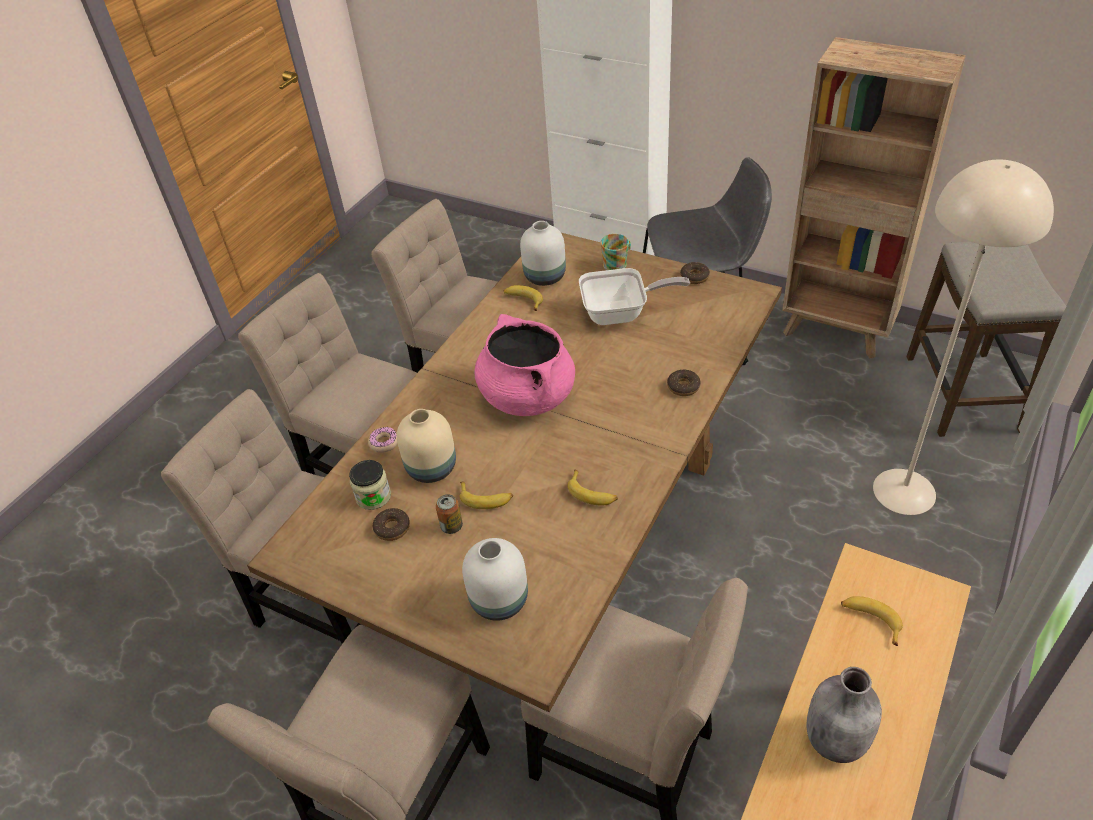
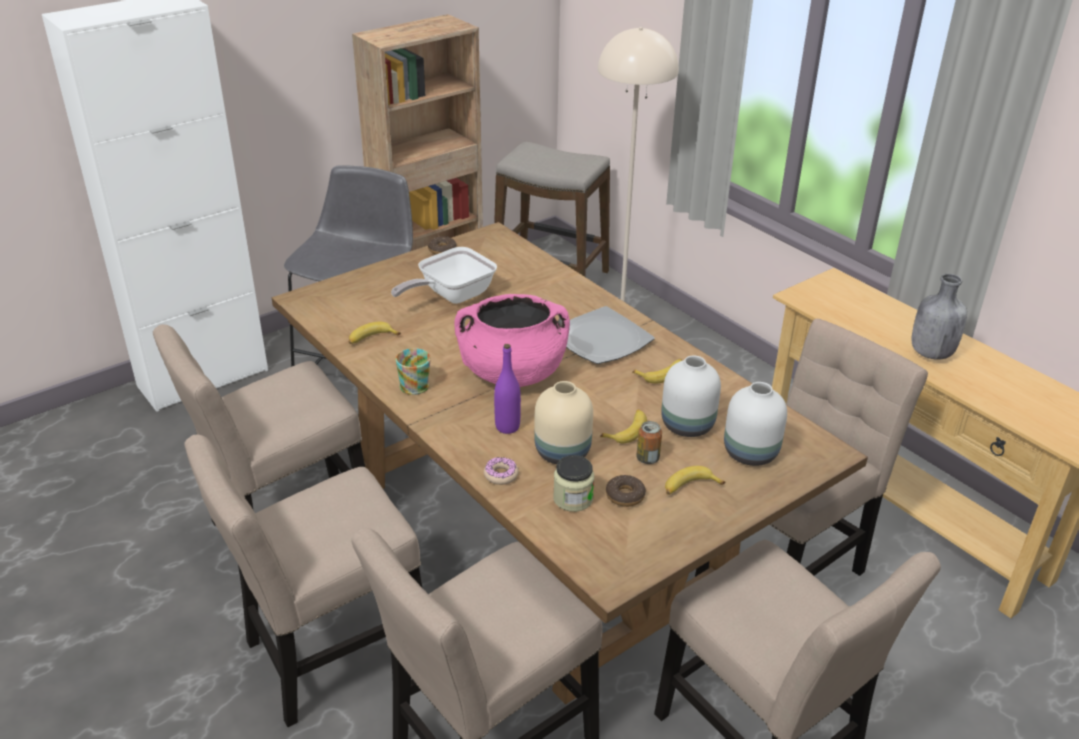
camera: 70 degrees left, 10 degrees down
white vase [520,221,566,286] -> white vase moved to [661,355,721,437]
frying pan [579,268,690,325] -> frying pan turned 150 degrees counterclockwise [391,247,497,304]
mug [600,234,631,270] -> mug moved to [396,348,431,395]
donut [667,369,701,396] -> none
banana [841,596,903,646] -> banana moved to [665,466,725,495]
none -> purple bottle [494,344,521,434]
none -> plate [566,306,655,364]

